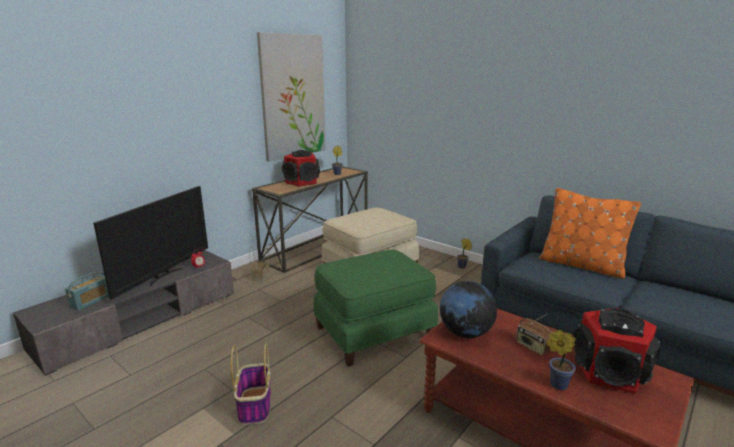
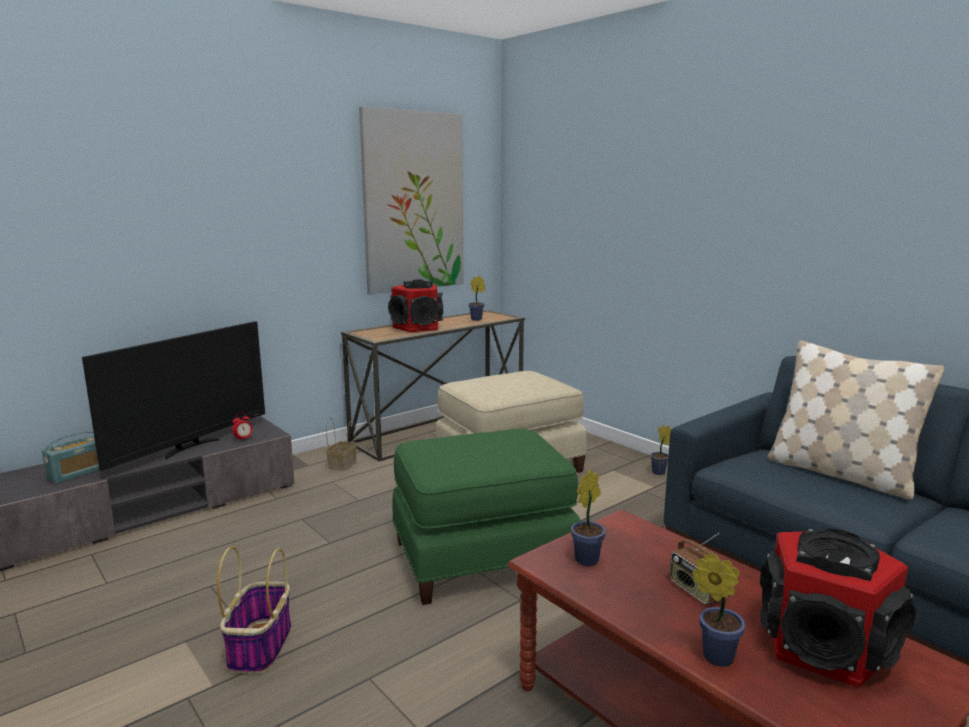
camera: 10 degrees right, 5 degrees down
globe [440,281,497,338] -> potted plant [571,470,606,566]
orange pillow [539,188,641,279] -> beige pillow [767,341,945,500]

